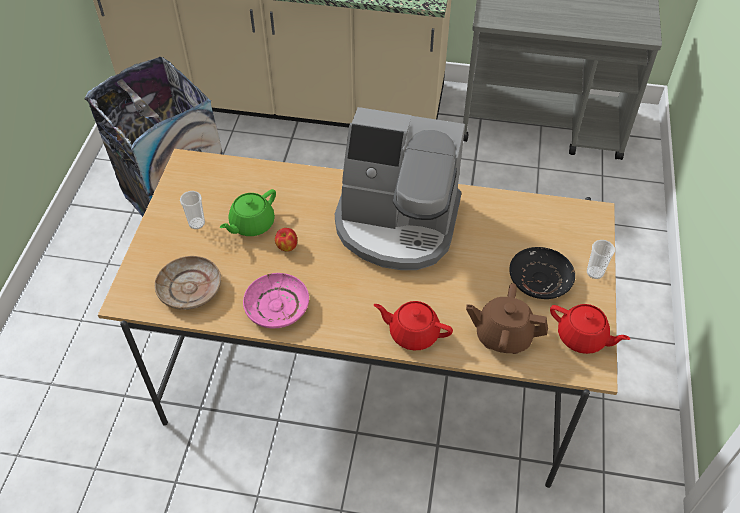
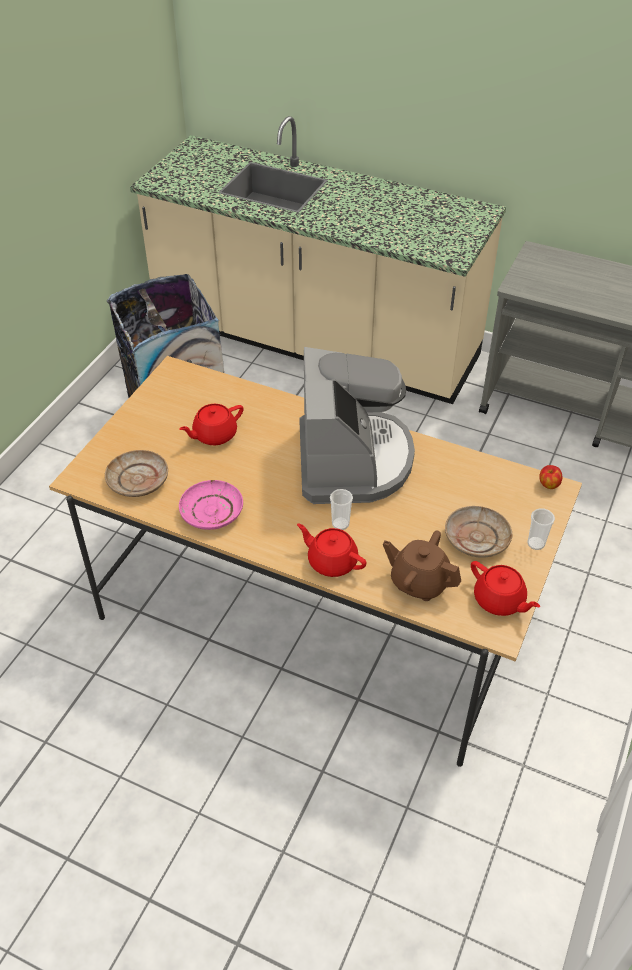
camera: 15 degrees right, 5 degrees down
cup [180,191,205,229] -> cup moved to [330,489,353,530]
green teapot [220,189,276,236] -> red teapot [179,404,243,445]
apple [275,228,297,252] -> apple moved to [539,465,563,489]
coffee machine [335,107,465,270] -> coffee machine turned 120 degrees counterclockwise [299,347,415,504]
black plate [509,247,575,299] -> beige plate [445,506,512,558]

